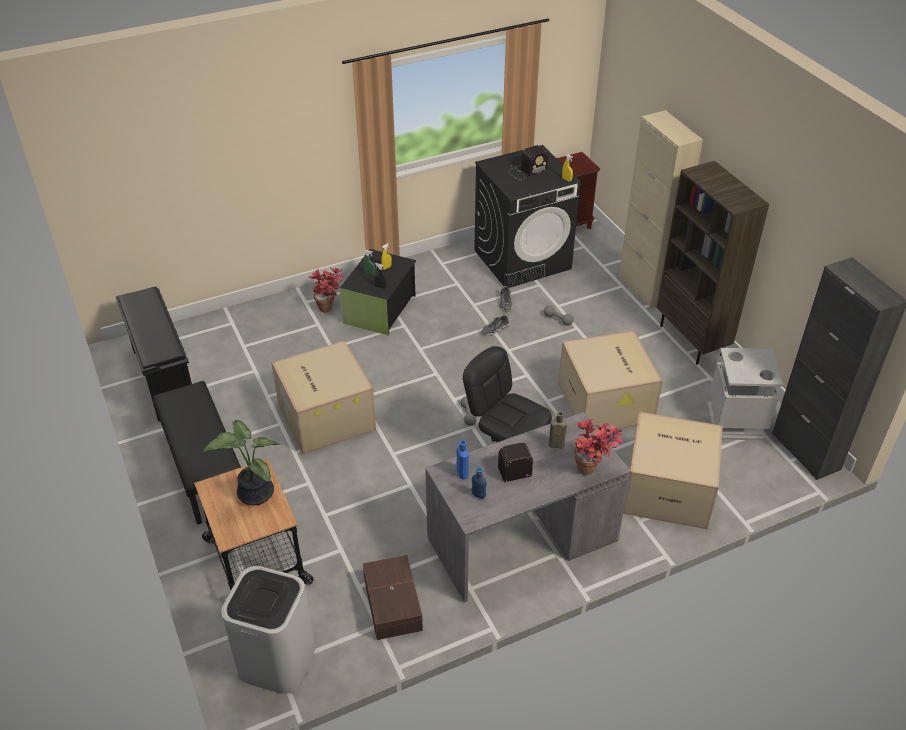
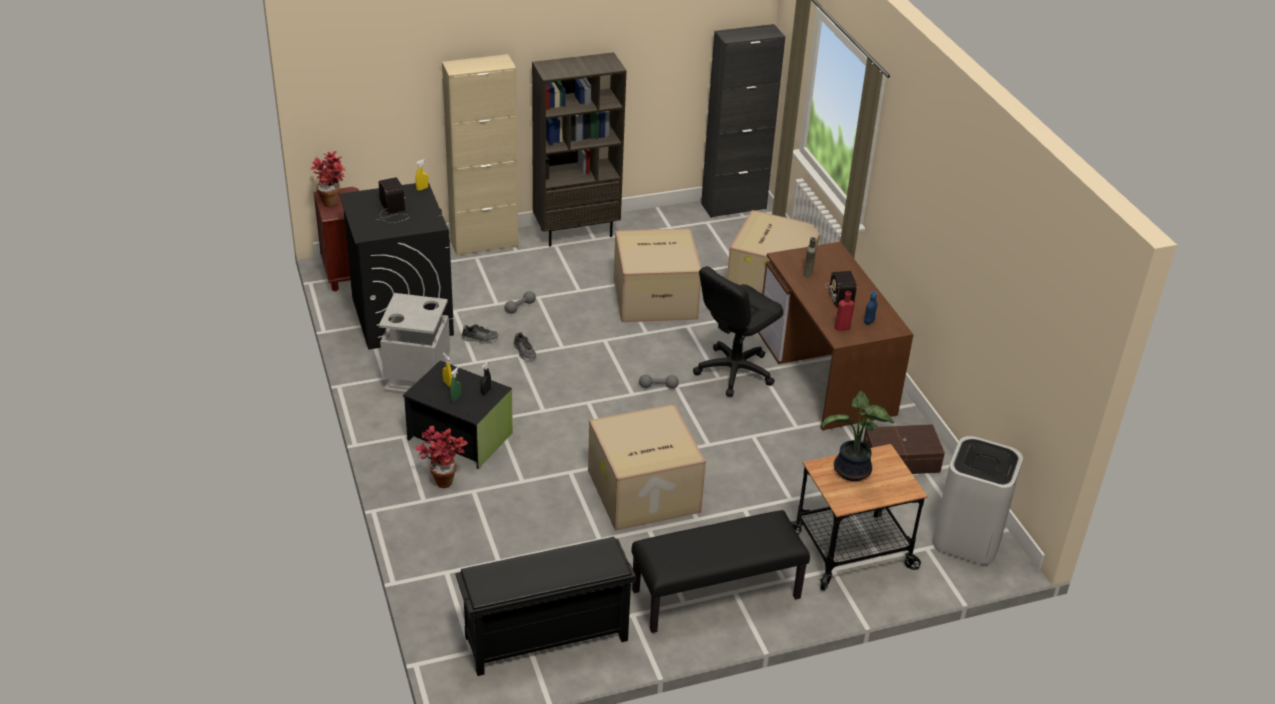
camera: 85 degrees left, 5 degrees down
grey desk [425,412,631,603] -> brown desk [758,242,914,430]
blue bottle [457,440,469,480] -> red bottle [835,291,854,331]
potted plant [574,419,623,475] -> potted plant moved to [310,151,346,207]
grey trash can [707,348,783,440] -> grey trash can moved to [379,293,451,394]

